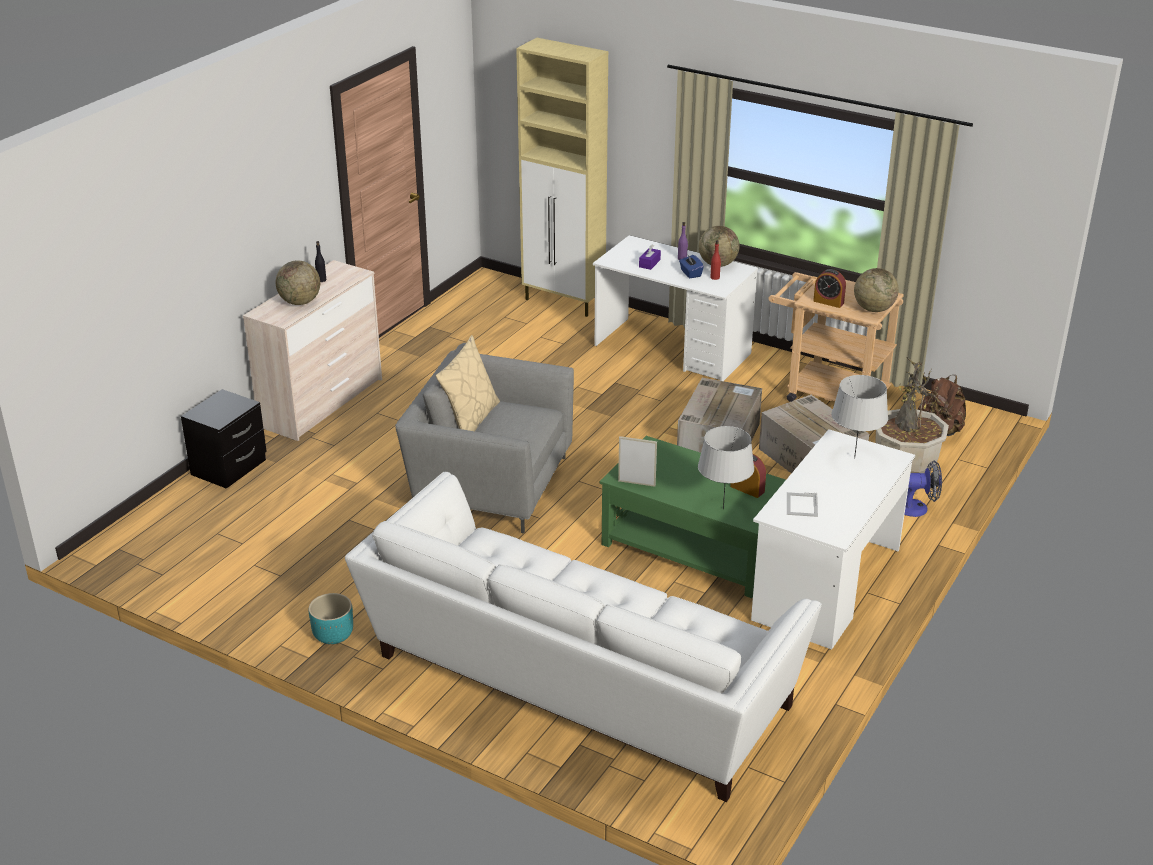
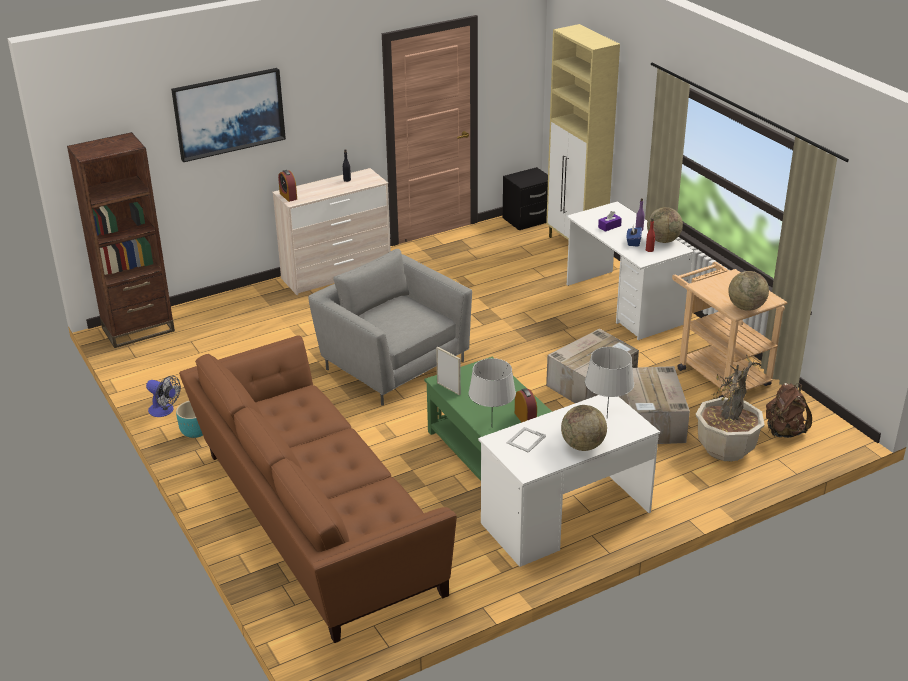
camera: 30 degrees right, 0 degrees up
black nightstand [181,389,267,489] -> black nightstand moved to [503,167,548,230]
globe [276,261,320,305] -> globe moved to [561,405,607,451]
white sofa [345,472,822,802] -> brown sofa [179,335,457,643]
beige pillow [436,335,500,431] -> none
alarm clock [813,269,846,308] -> alarm clock moved to [278,170,297,202]
fan [904,460,942,517] -> fan moved to [146,375,181,417]
none -> brown bookcase [67,132,175,348]
none -> picture [171,68,286,162]

